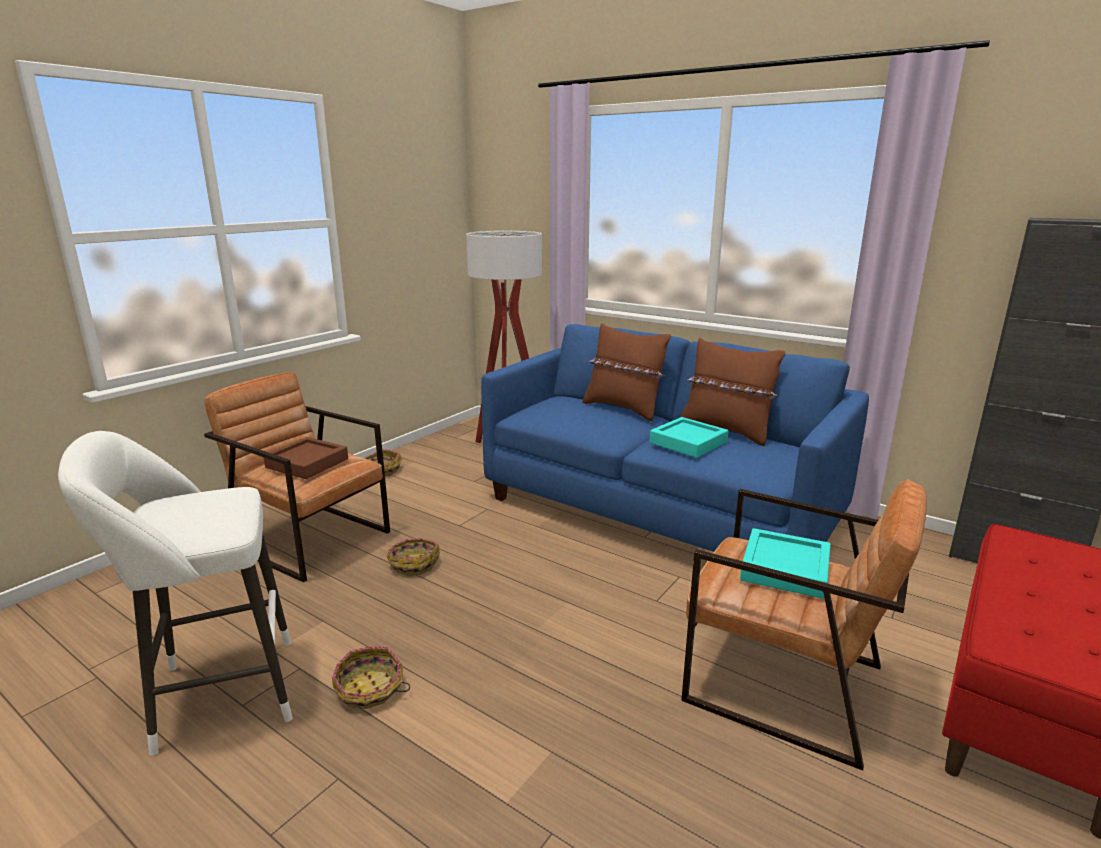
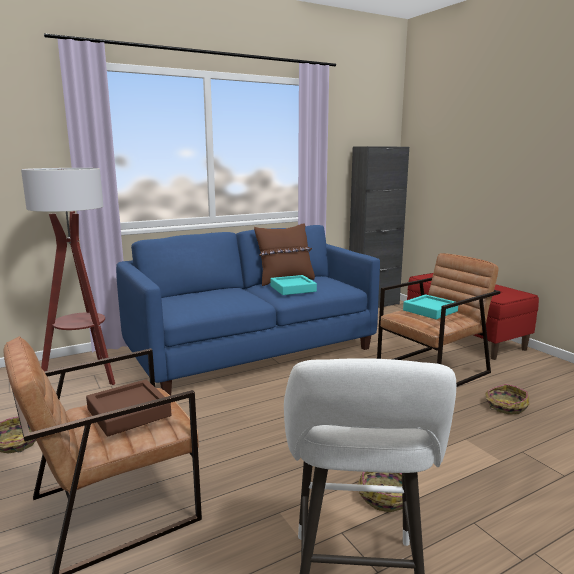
camera: 65 degrees left, 5 degrees down
basket [387,538,440,576] -> basket moved to [485,384,529,414]
brown pillow [582,323,671,421] -> none

